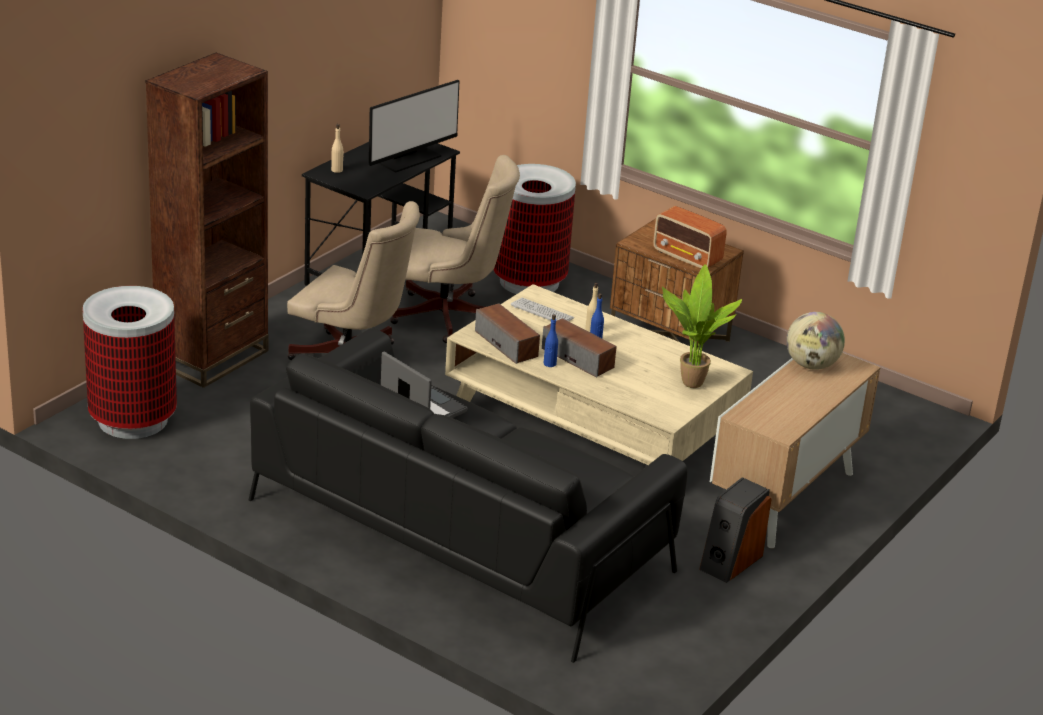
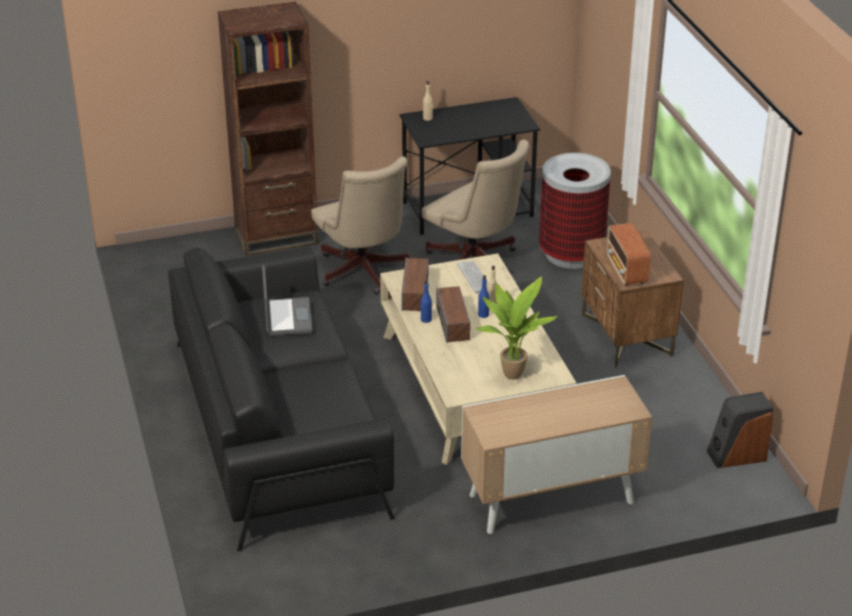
camera: 40 degrees right, 5 degrees up
trash can [82,286,177,439] -> none
monitor [369,80,460,173] -> none
speaker [699,477,772,583] -> speaker moved to [707,392,773,468]
globe [786,312,845,370] -> none

